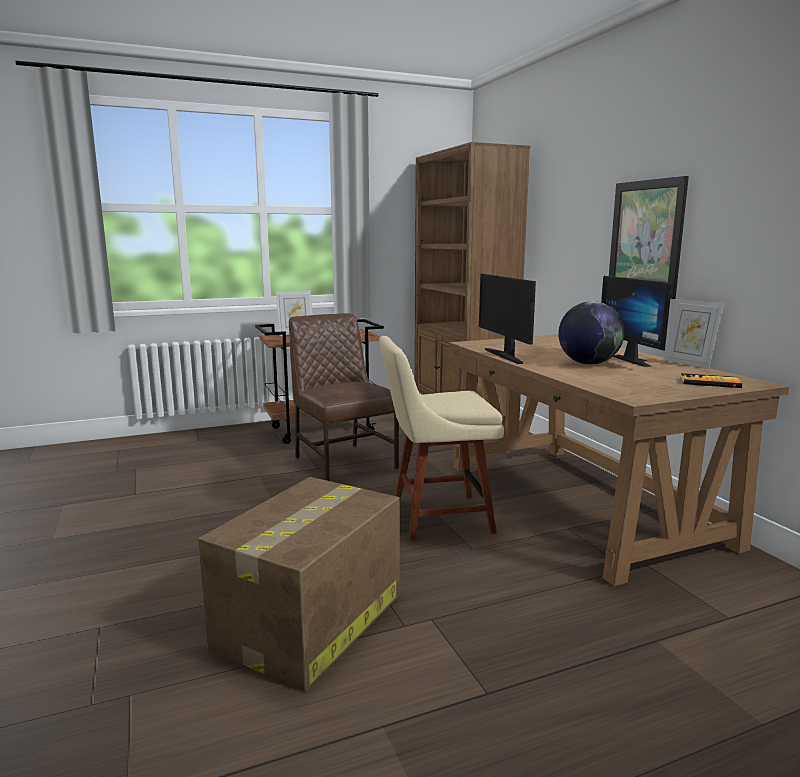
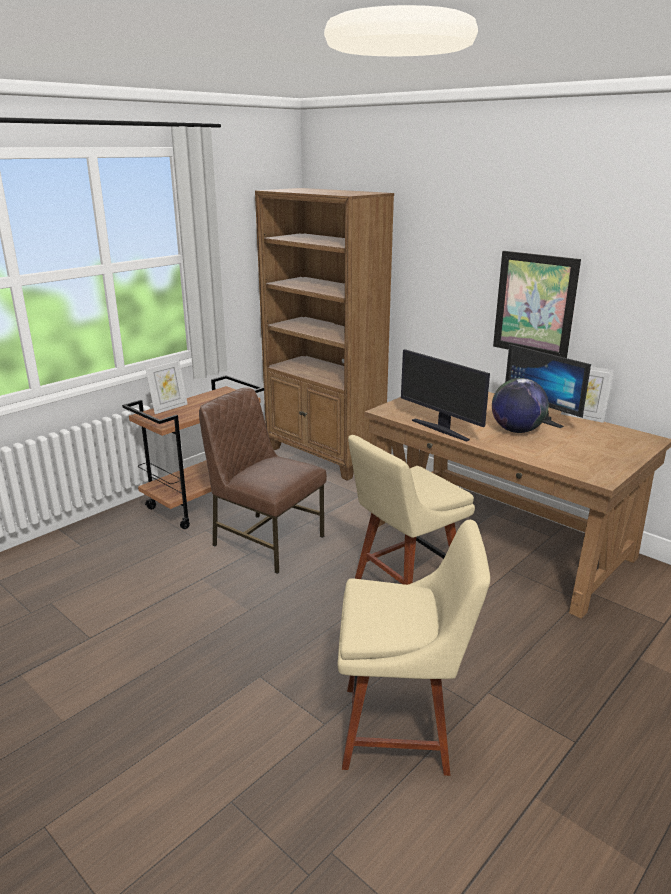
camera: 25 degrees left, 10 degrees up
cardboard box [198,477,399,692] -> beige chair [337,520,490,776]
book [681,373,742,388] -> none

